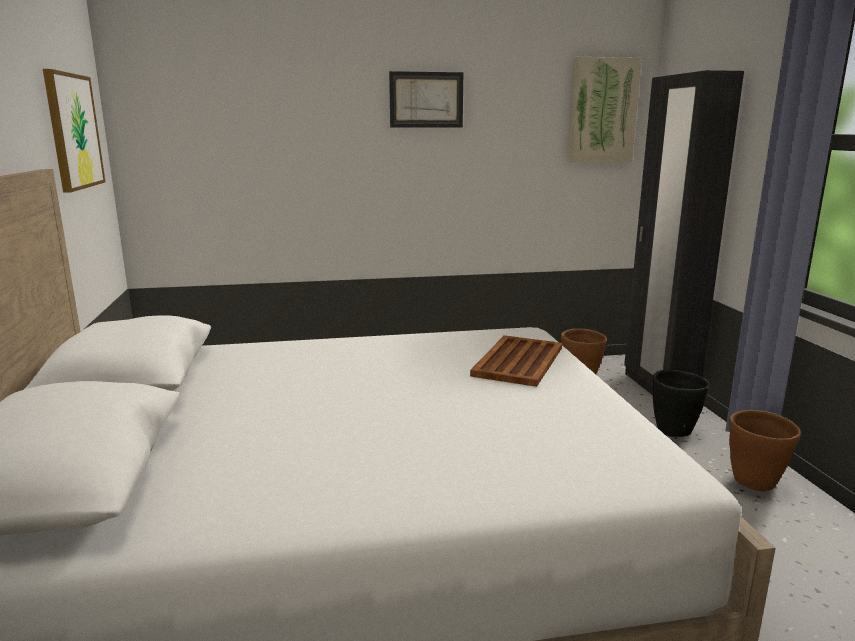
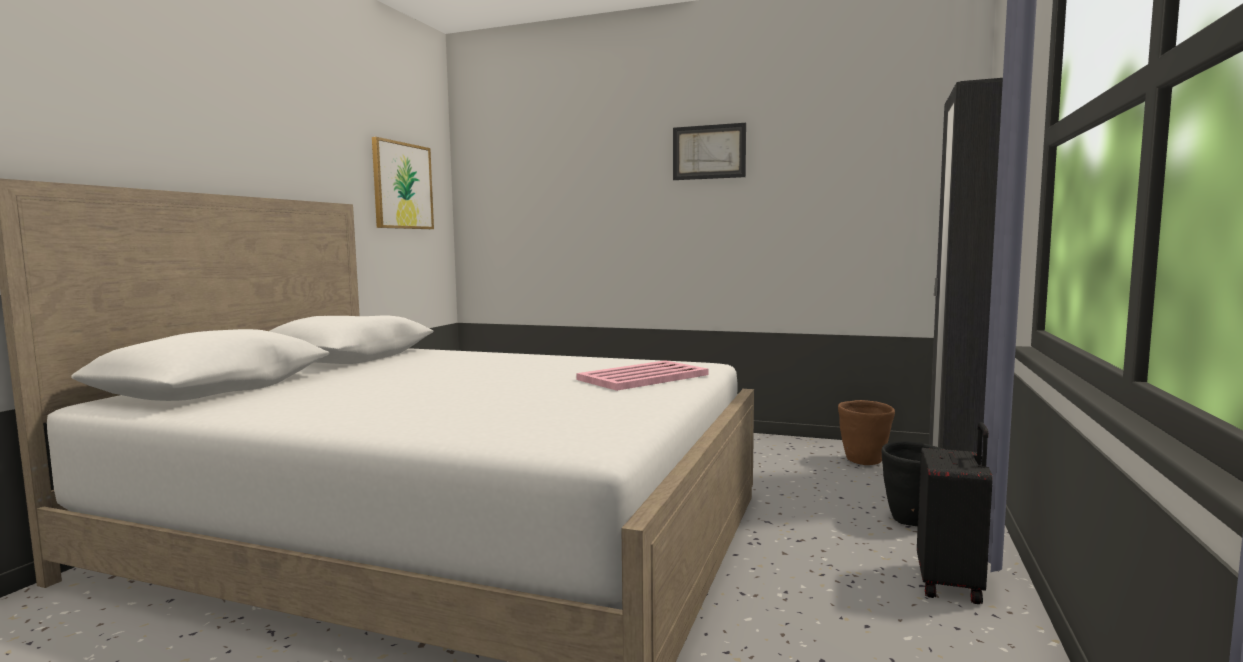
camera: 30 degrees right, 10 degrees down
brown tray [470,335,562,387] -> pink tray [576,360,708,391]
picture [567,57,642,162] -> none
brown planter [729,410,801,491] -> black suitcase [917,422,993,604]

